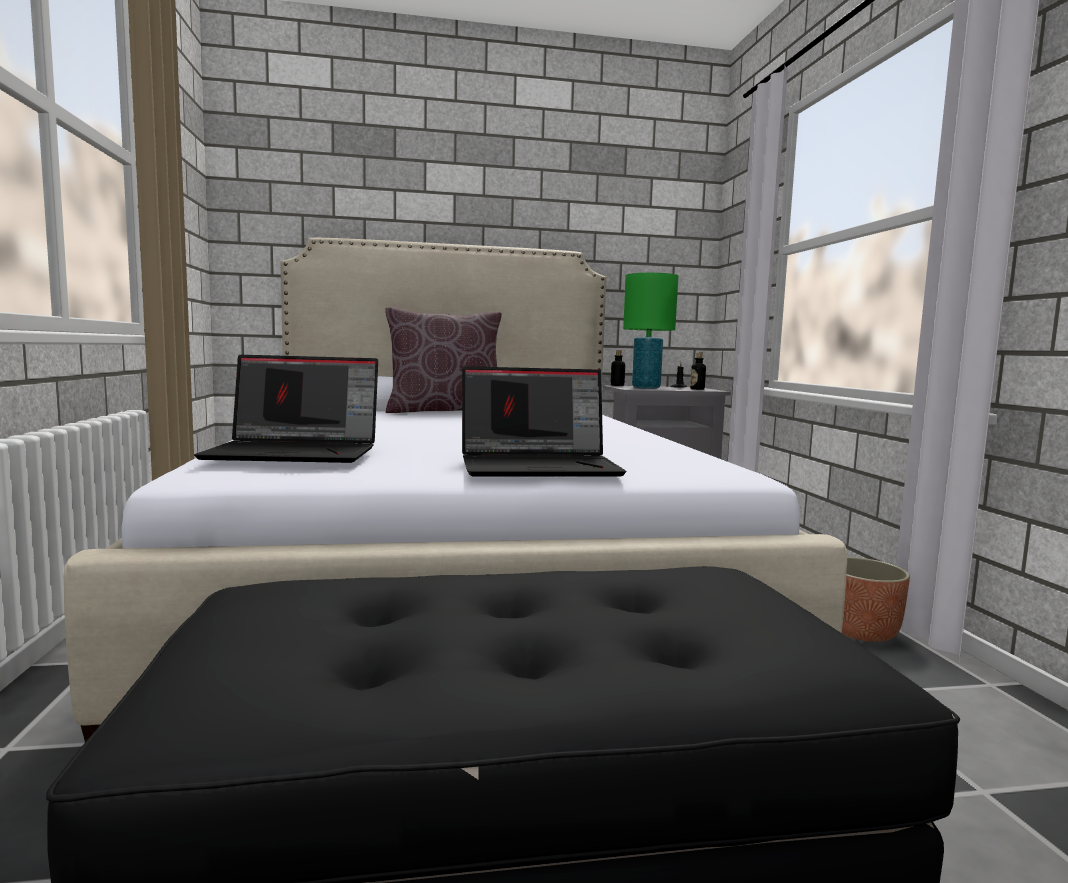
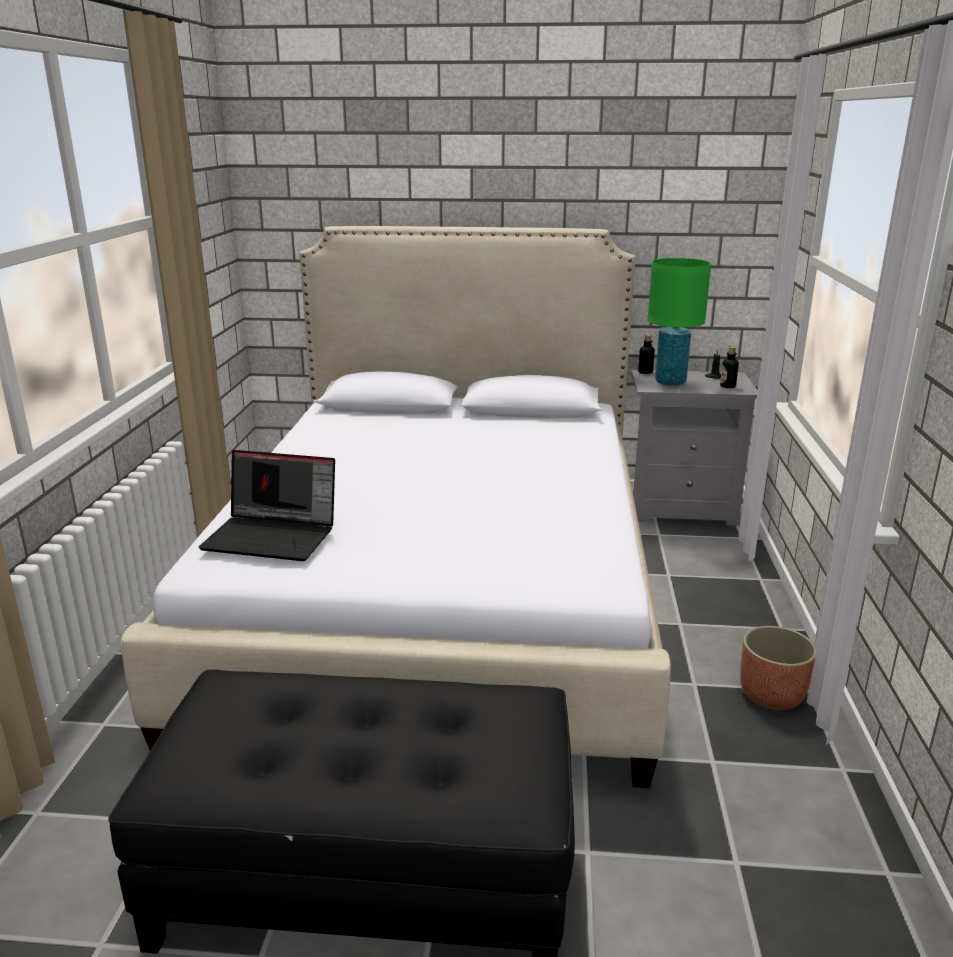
camera: 15 degrees right, 15 degrees up
brown pillow [385,307,502,413] -> none
laptop [462,366,627,477] -> none

